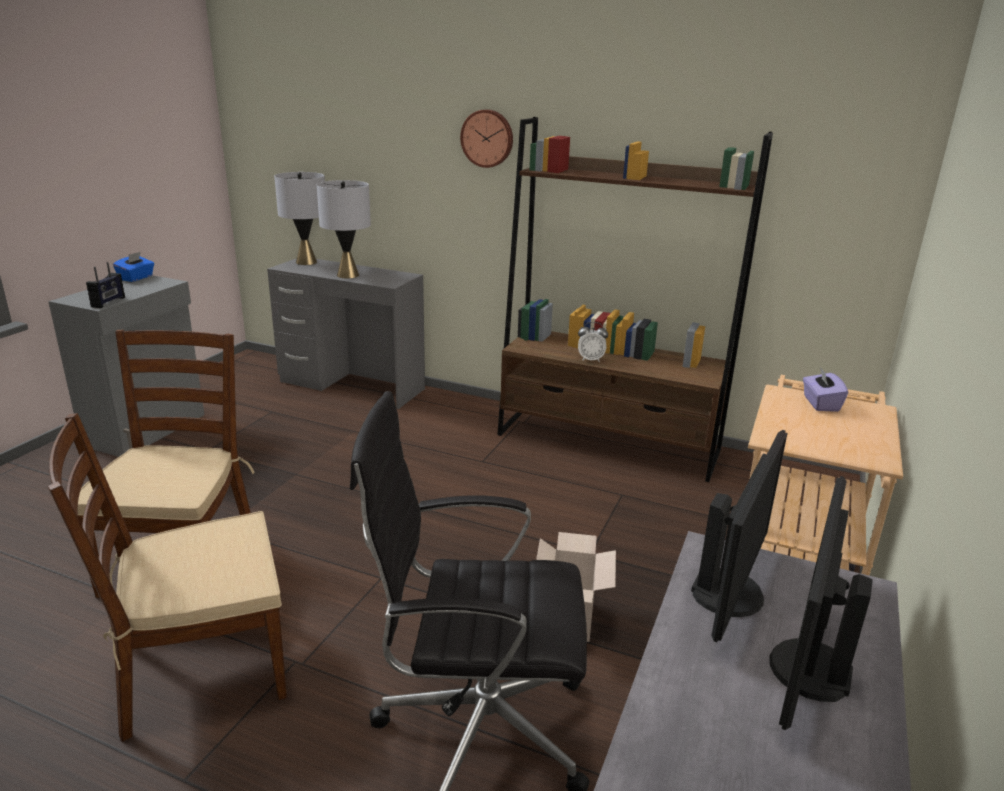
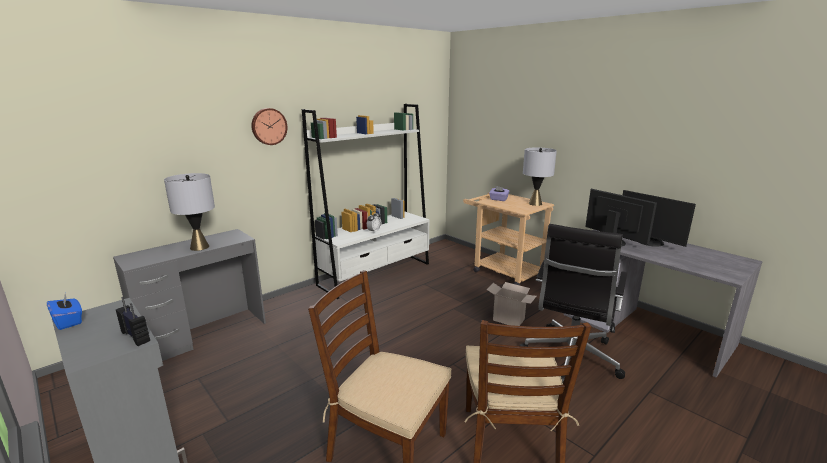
camera: 65 degrees left, 5 degrees down
grey table lamp [274,172,325,265] -> grey table lamp moved to [523,147,557,206]
brown bookcase [497,117,773,482] -> white bookcase [302,104,429,299]

